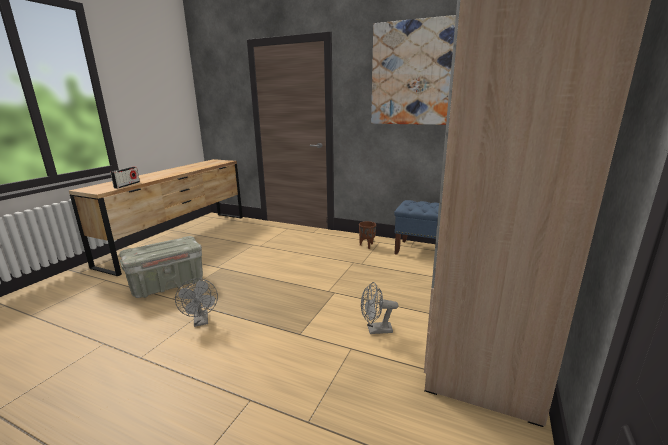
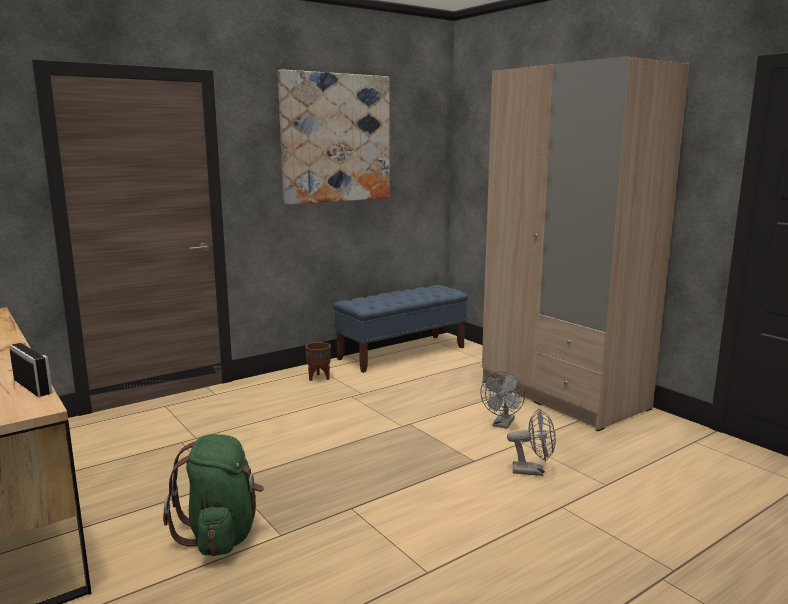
camera: 60 degrees left, 5 degrees down
grey storage box [119,236,203,298] -> green backpack [163,434,264,556]
grey fan [175,278,218,327] -> grey fan moved to [507,408,556,476]

